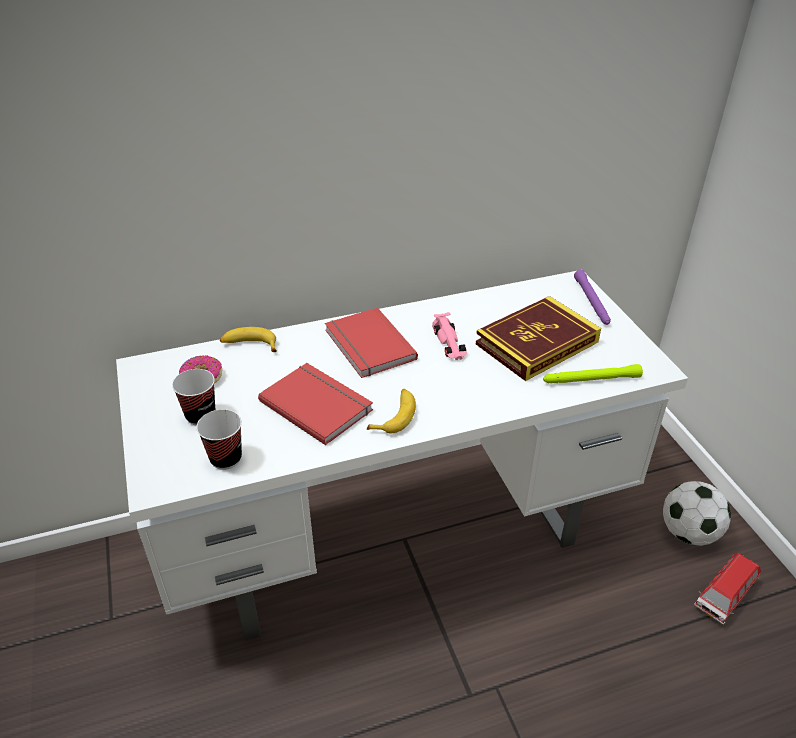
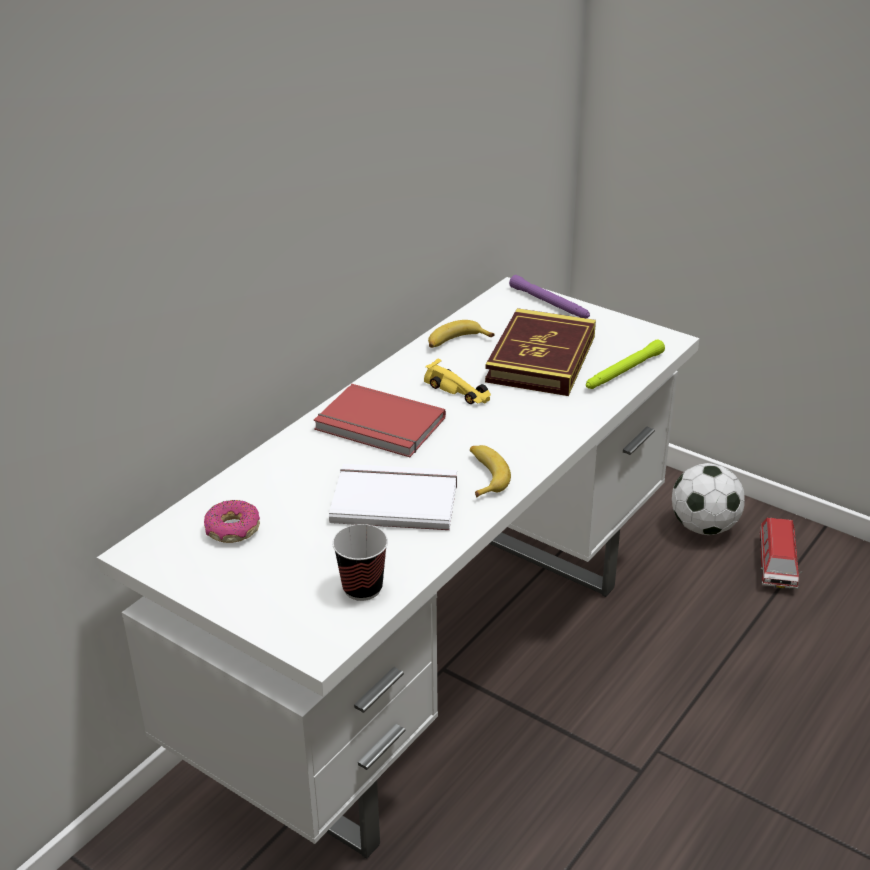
camera: 35 degrees left, 5 degrees down
cup [172,369,215,426] -> none
banana [220,327,277,352] -> banana moved to [428,320,495,348]
red book [258,363,373,445] -> white book [329,464,457,530]
pink toy car [432,312,467,360] -> yellow toy car [424,359,491,404]

